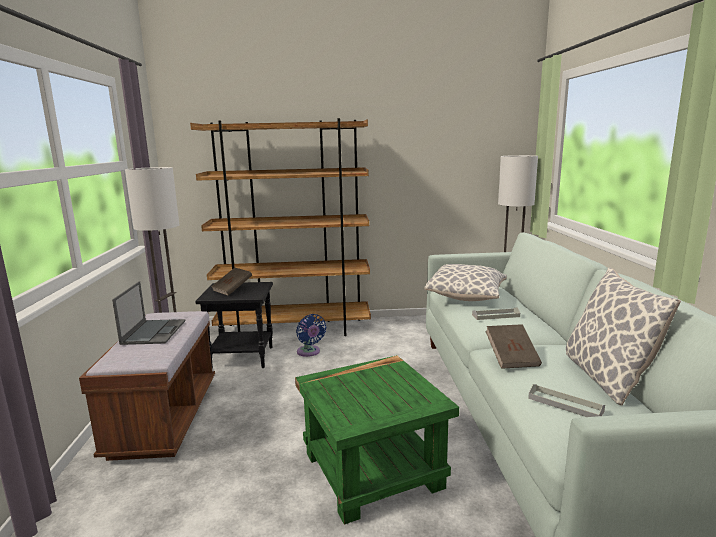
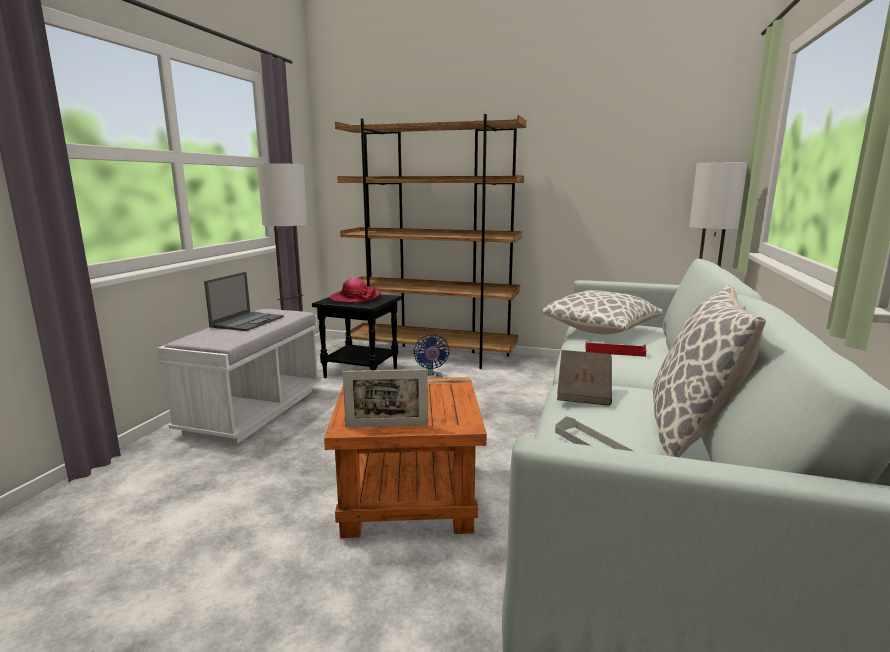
camera: 20 degrees right, 0 degrees up
brown bench [79,311,215,461] -> white bench [157,309,321,444]
brown book [211,268,252,296] -> hat [329,278,381,303]
green side table [295,355,459,525] -> orange side table [324,377,487,538]
grey tray [472,307,520,320] -> red tray [585,341,646,357]
none -> picture frame [343,369,428,427]

